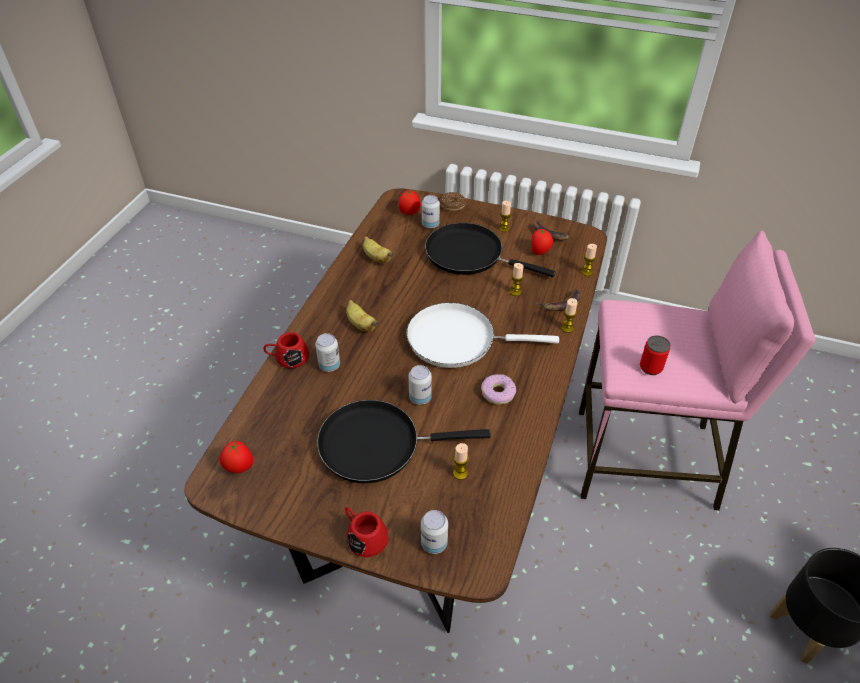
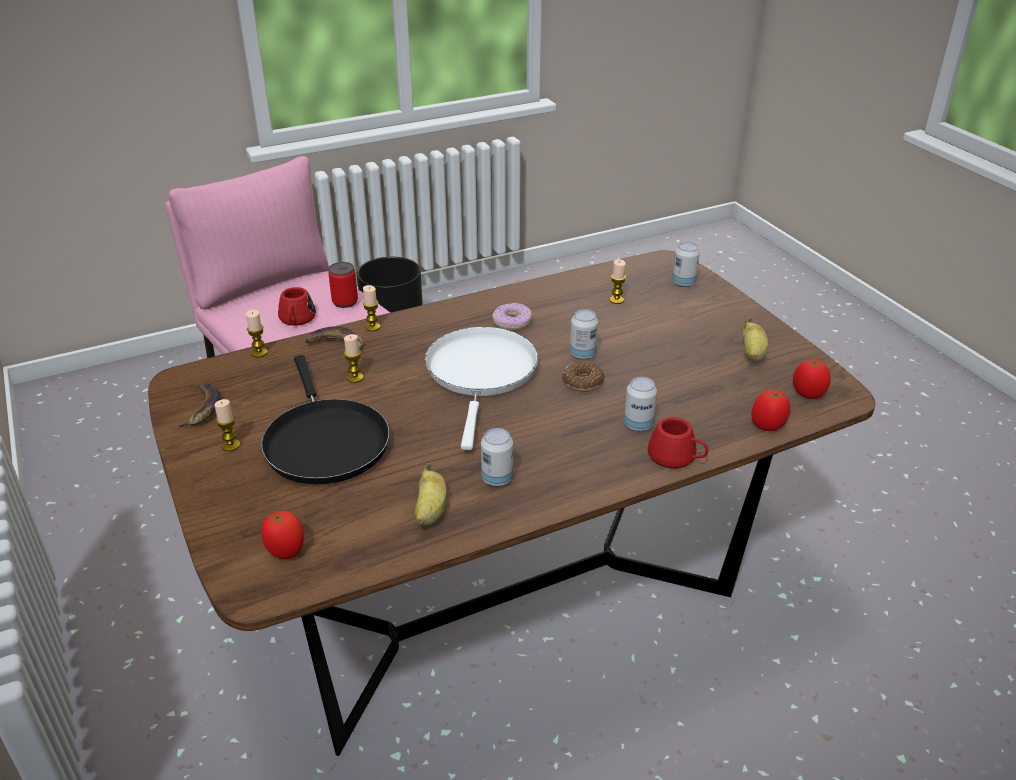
camera: 135 degrees left, 10 degrees down
black frying pan [317,400,491,483] -> none
red mug [345,507,388,557] -> red mug moved to [278,287,316,326]
banana [346,300,378,332] -> banana moved to [743,317,768,363]
white frying pan [407,303,559,368] -> white frying pan turned 135 degrees counterclockwise [425,327,538,450]
can [422,195,440,229] -> can moved to [481,428,513,486]
donut [440,192,466,211] -> donut moved to [562,361,605,392]
tomato [531,229,553,255] -> tomato moved to [752,390,791,431]

